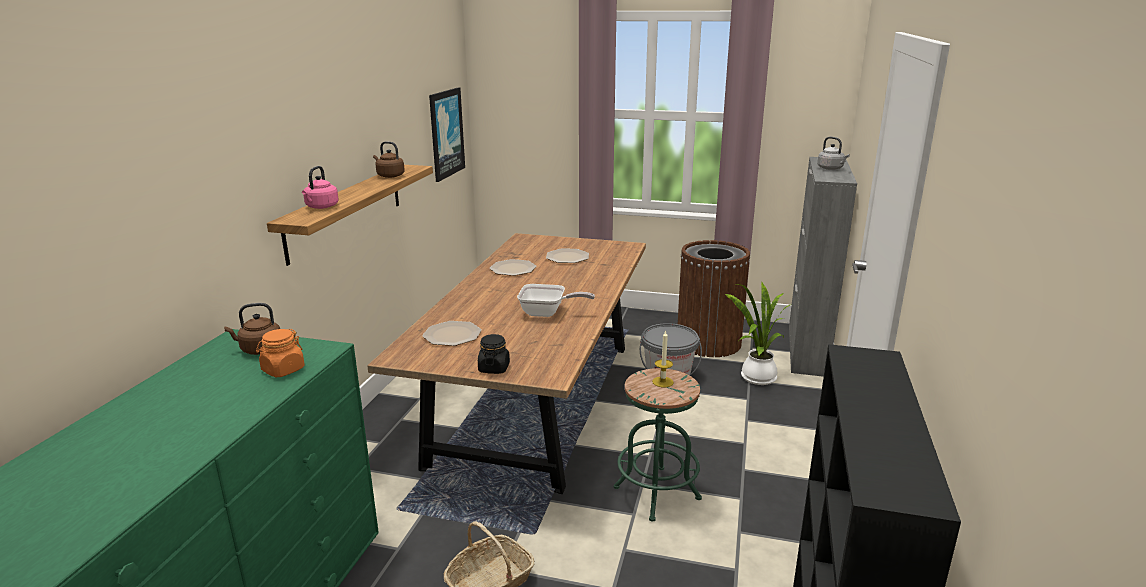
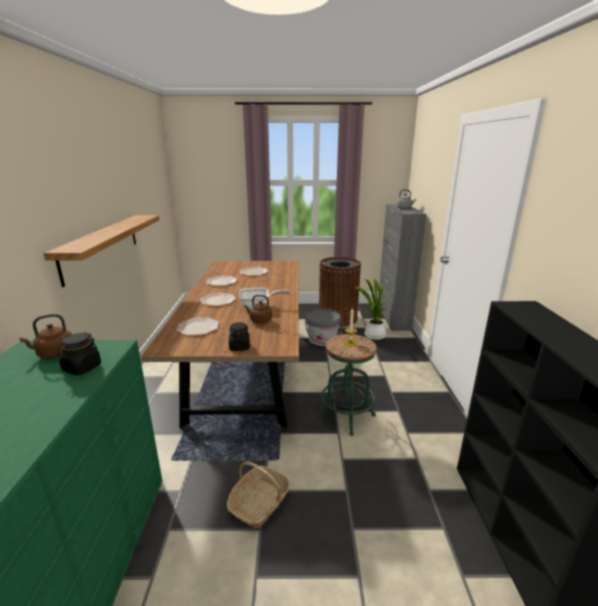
camera: 15 degrees left, 0 degrees up
orange jar [256,329,305,377] -> black jar [57,332,101,375]
pink kettle [302,166,339,209] -> none
brown kettle [373,141,405,178] -> brown kettle moved to [244,295,272,324]
picture [429,87,465,182] -> none
none -> plate [200,293,236,306]

